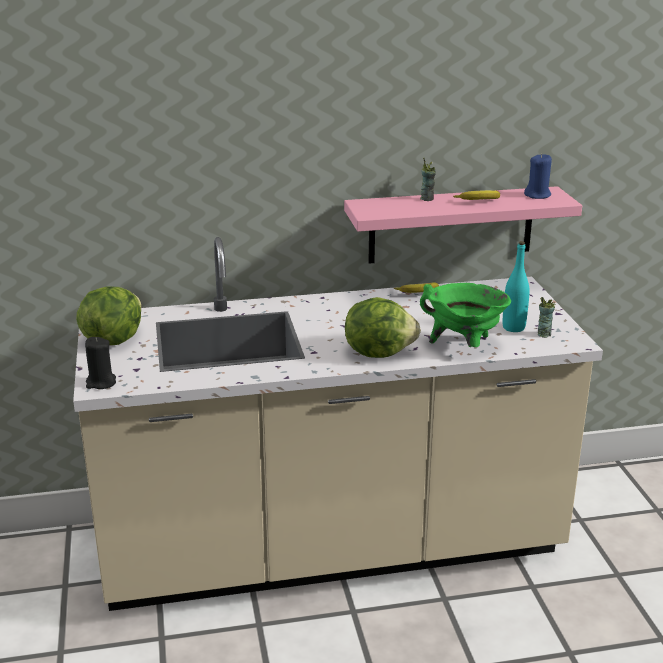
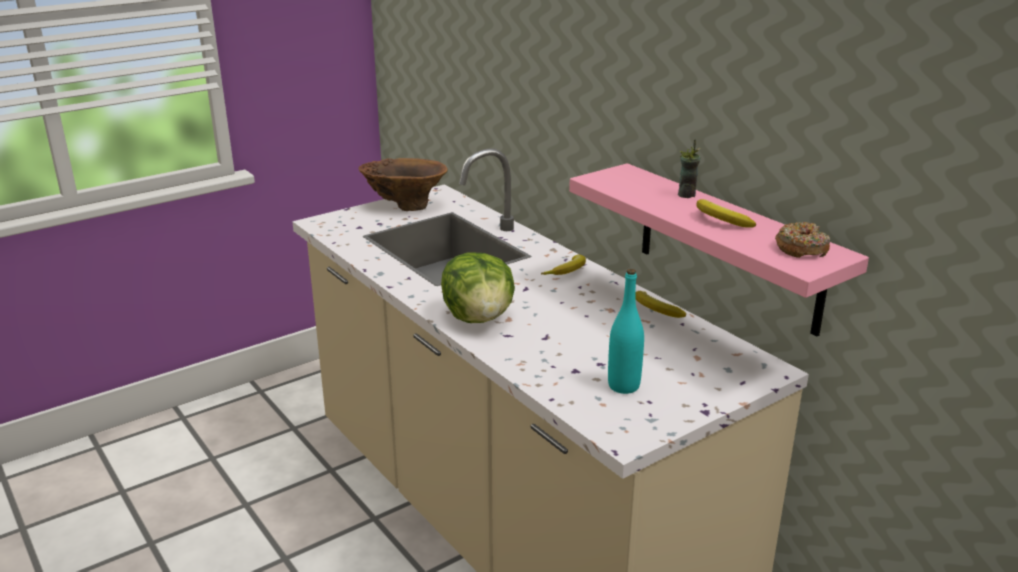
camera: 65 degrees right, 0 degrees up
lettuce [76,286,141,345] -> brown vase [359,158,448,211]
black candle [85,337,116,389] -> none
green cooking pot [420,283,511,347] -> none
blue candle [524,153,552,199] -> donut [775,222,830,258]
cup [538,297,556,338] -> none
none -> banana [541,255,586,275]

